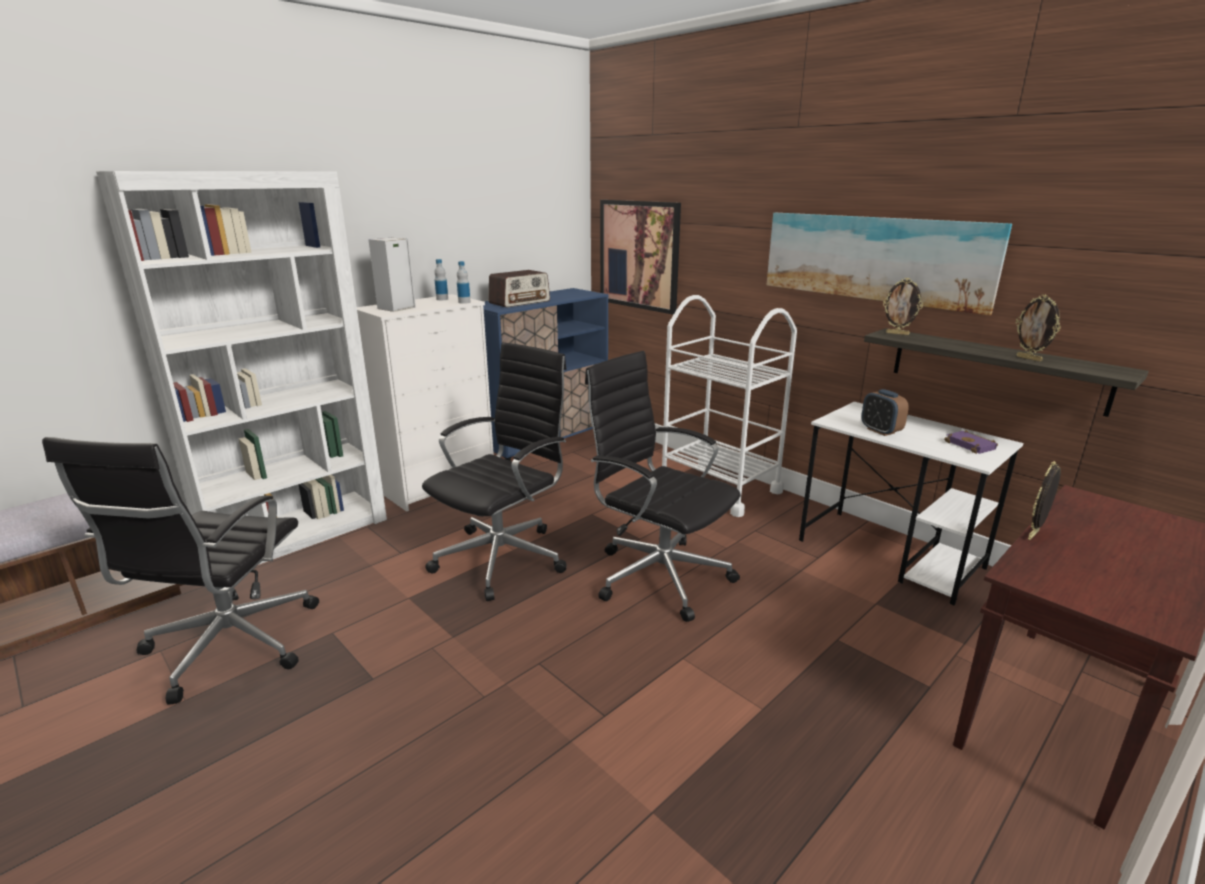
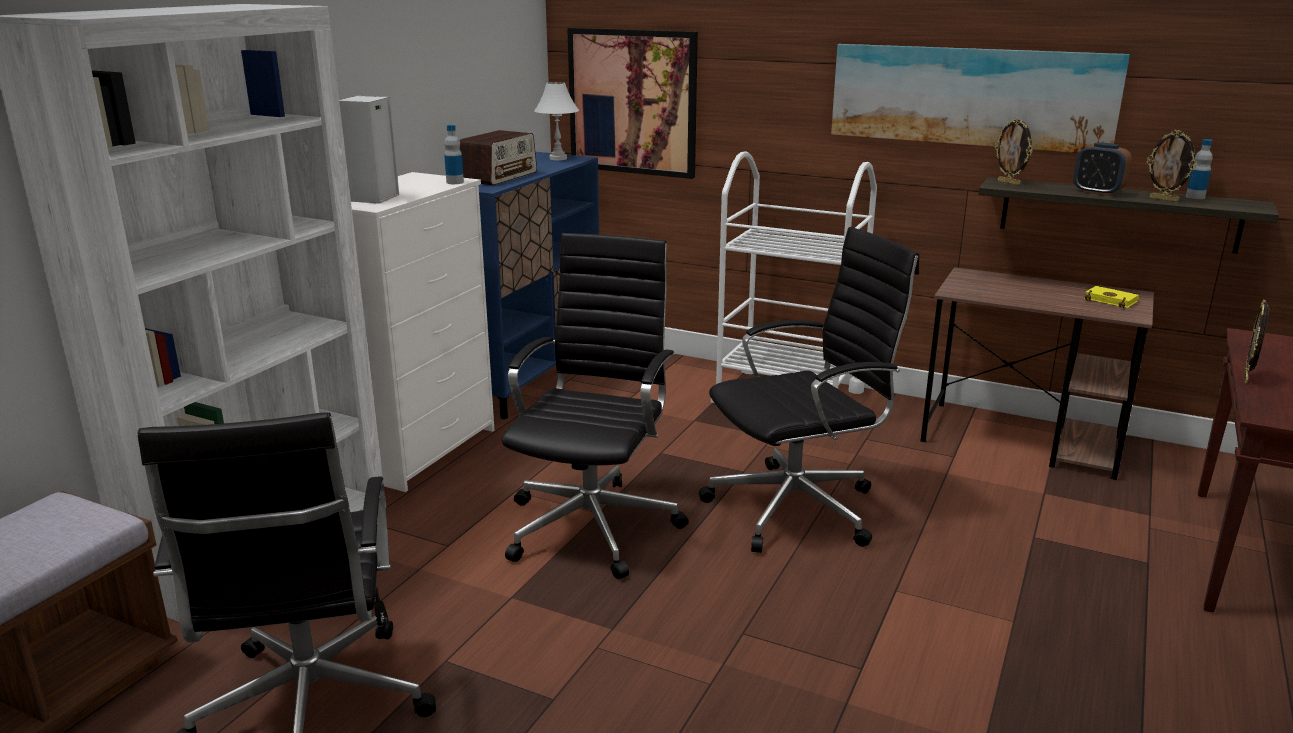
camera: 20 degrees left, 0 degrees up
bottle [434,259,448,300] -> bottle moved to [1186,139,1213,199]
black office chair [585,351,740,622] -> black office chair turned 135 degrees clockwise [699,227,919,553]
white desk [799,402,1024,606] -> brown desk [921,267,1154,480]
alarm clock [861,389,909,436] -> alarm clock moved to [1073,142,1132,196]
picture frame [883,278,923,335] -> picture frame turned 45 degrees clockwise [995,118,1032,185]
purple book [944,430,998,454] -> yellow book [1084,284,1139,308]
none -> white table lamp [534,82,579,160]

